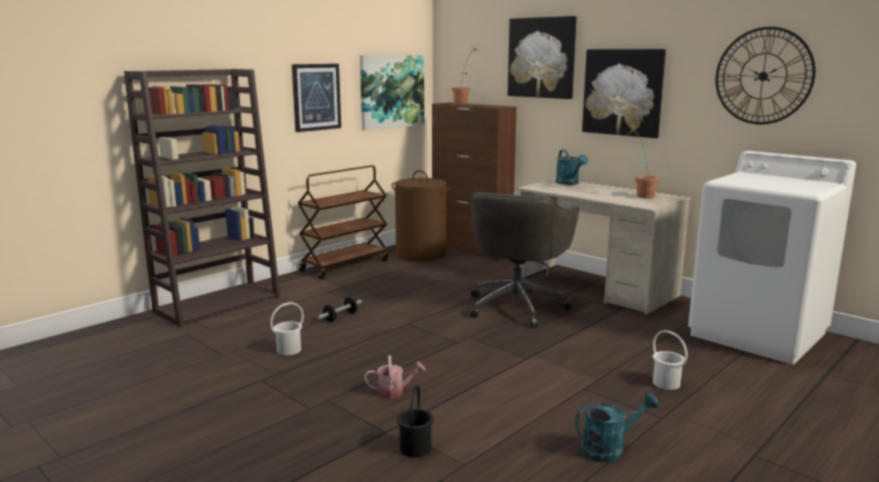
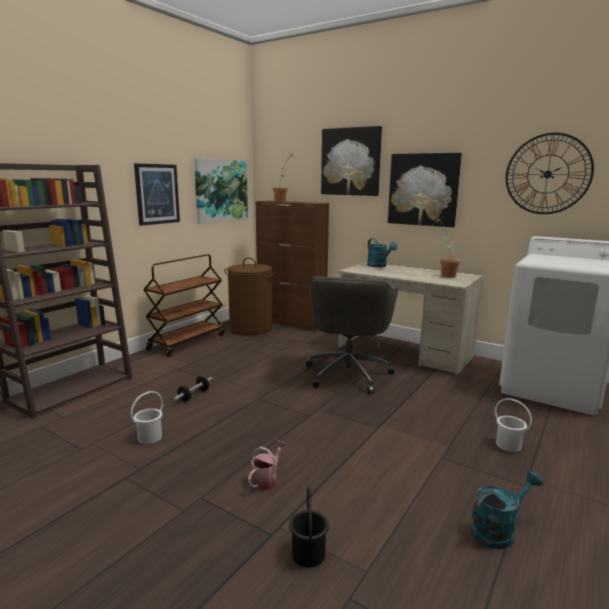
camera: 10 degrees left, 0 degrees up
watering can [364,355,426,399] -> watering can turned 45 degrees counterclockwise [248,440,287,490]

